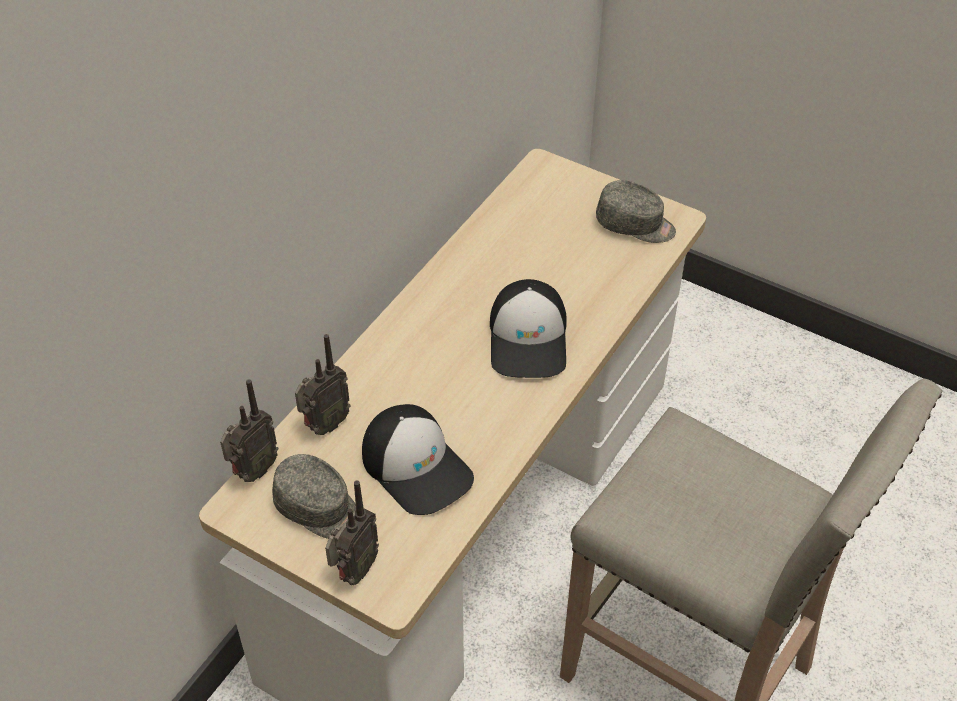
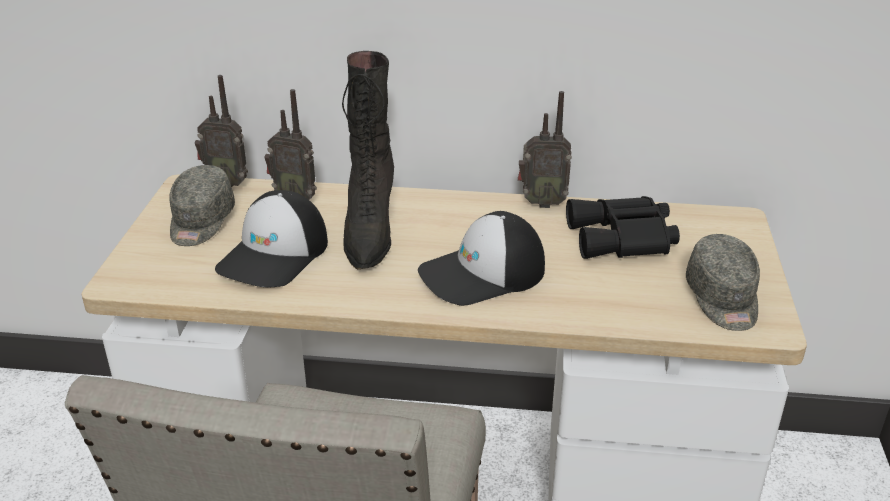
camera: 65 degrees right, 15 degrees down
radio [325,480,379,585] -> radio moved to [518,91,572,208]
none -> black boot [342,51,394,269]
none -> black binoculars [566,196,680,259]

